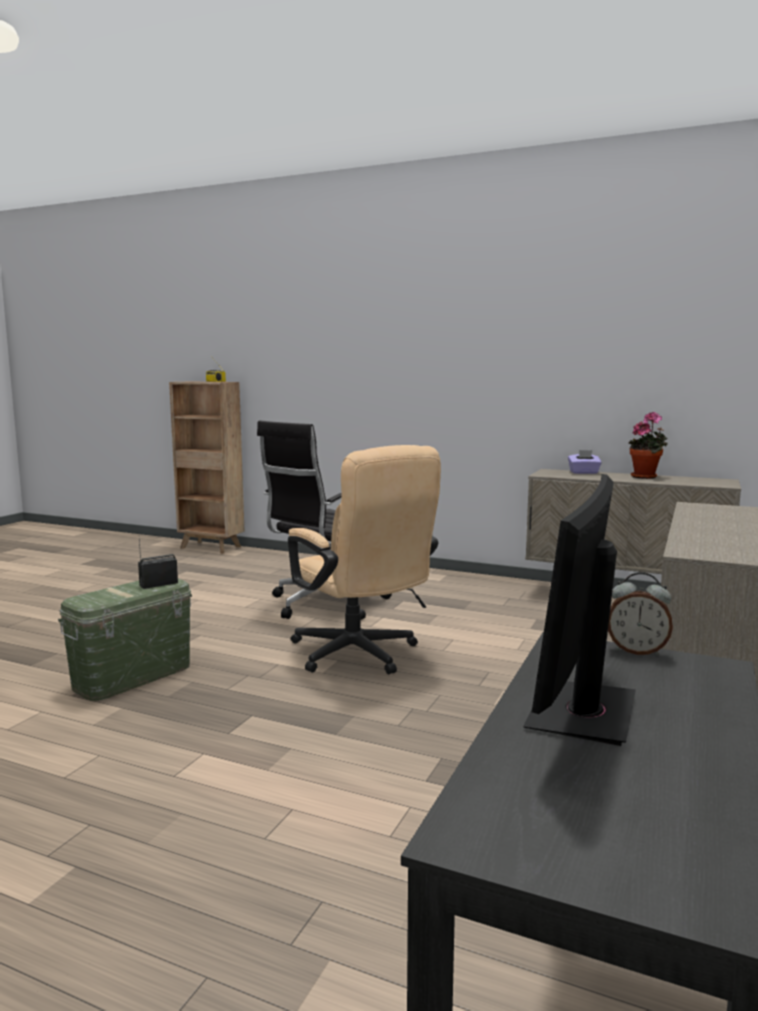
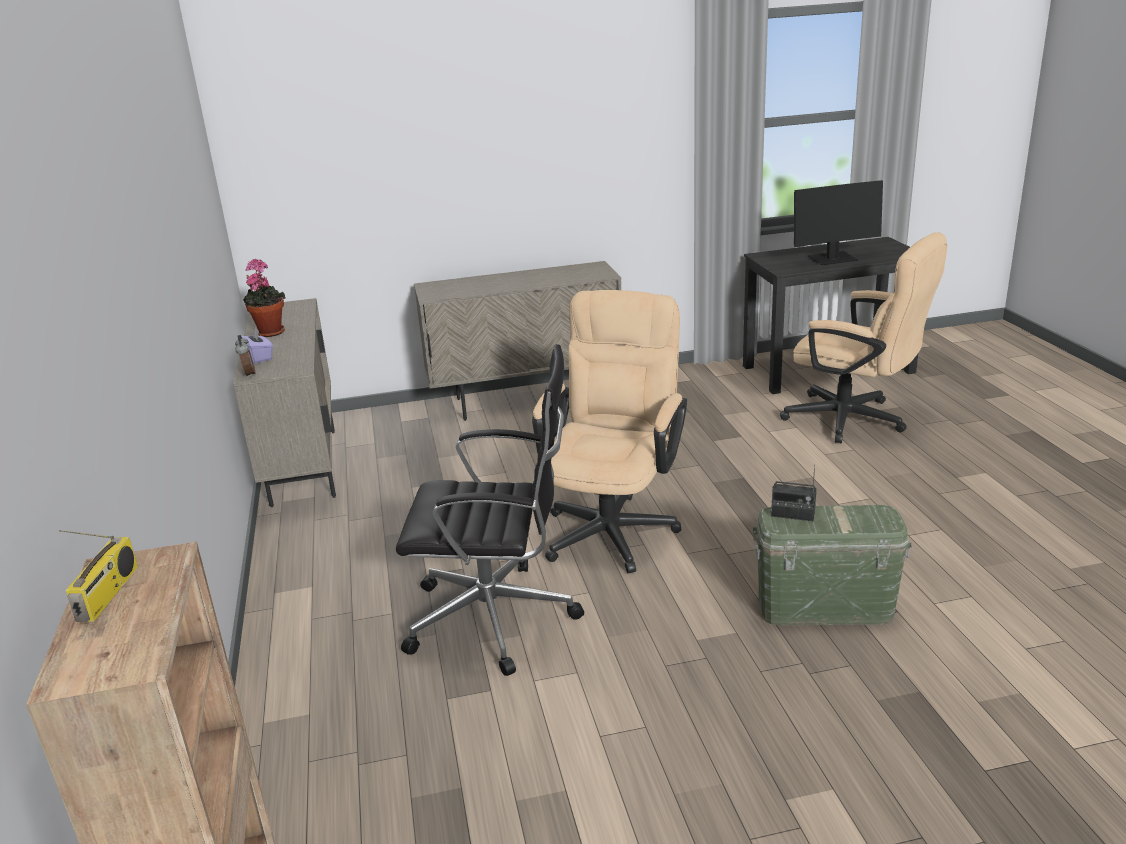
camera: 125 degrees left, 15 degrees up
alarm clock [608,572,673,656] -> alarm clock moved to [235,335,255,378]
none -> beige office chair [780,232,947,443]

